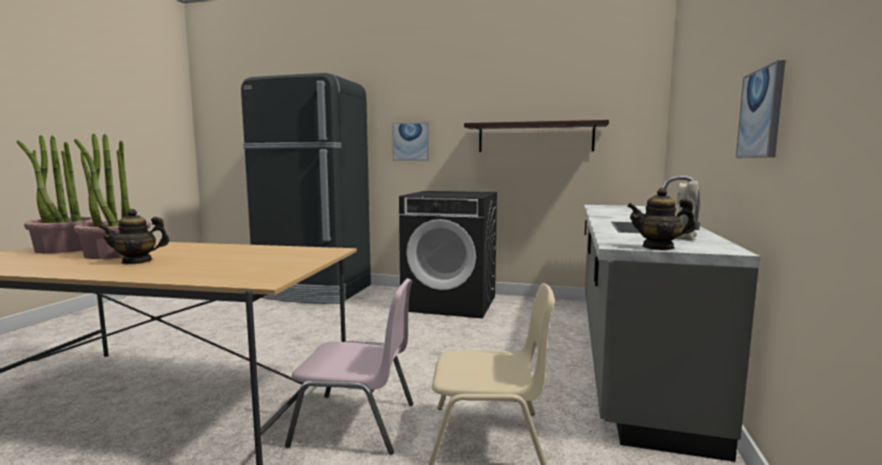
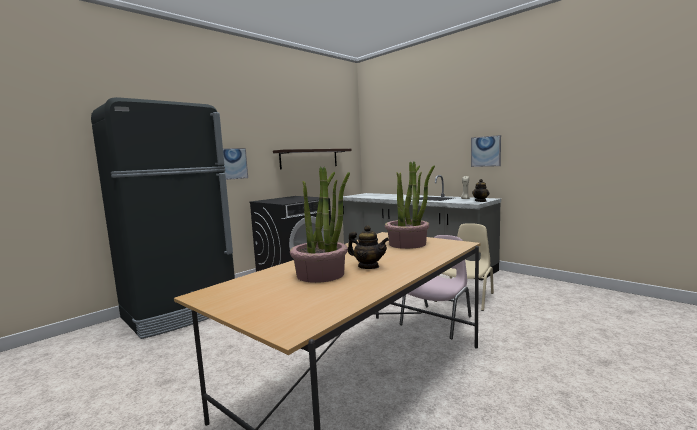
camera: 60 degrees left, 0 degrees up
potted plant [17,135,93,253] -> potted plant moved to [385,161,435,249]
teapot [98,209,170,264] -> teapot turned 60 degrees counterclockwise [348,225,389,269]

